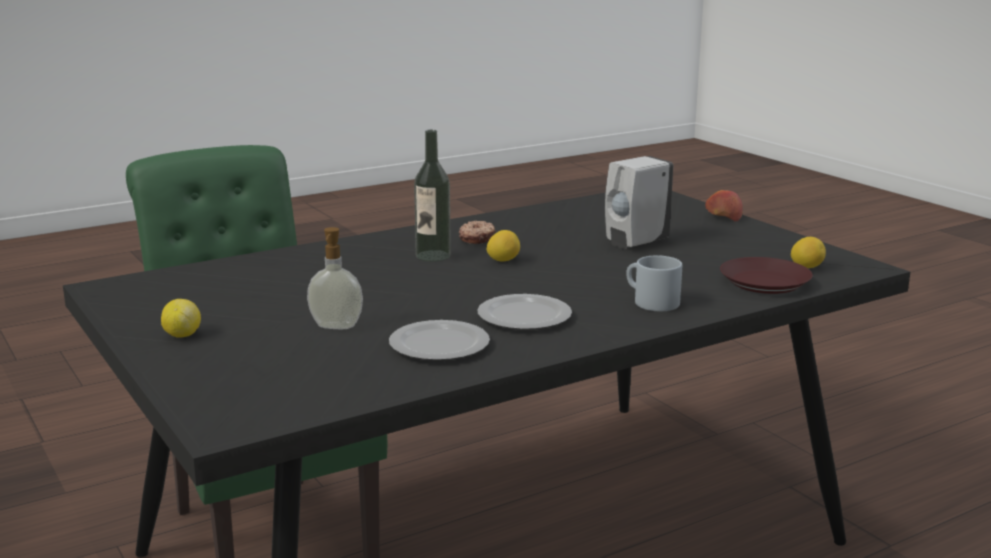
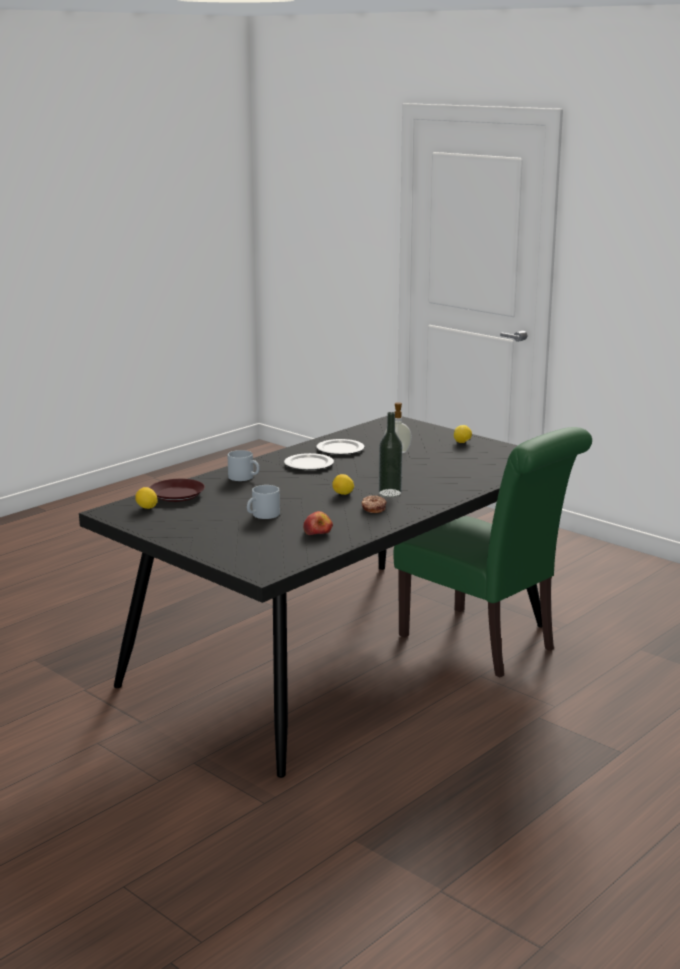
camera: 165 degrees right, 0 degrees up
white soap dispenser [605,156,673,249] -> grey mug [247,485,280,519]
apple [705,190,743,221] -> apple moved to [303,511,333,535]

